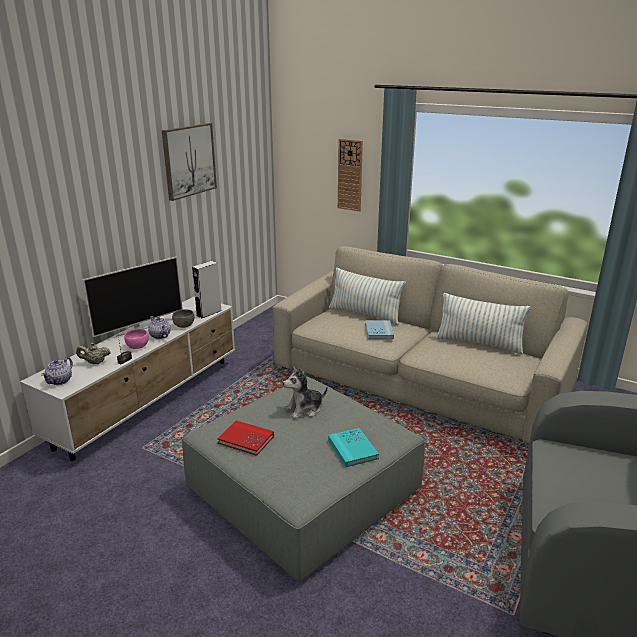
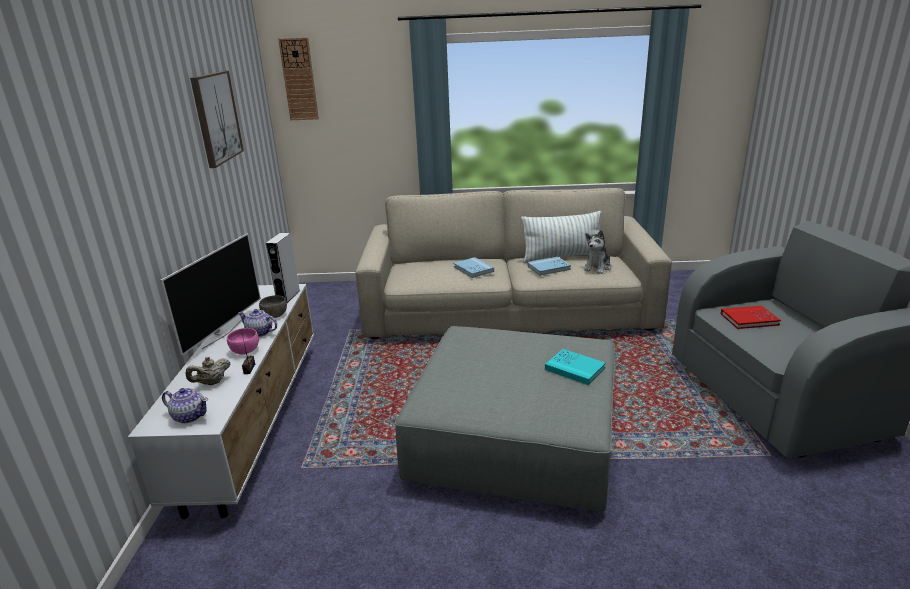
camera: 30 degrees left, 0 degrees up
teapot [41,357,73,385] -> teapot turned 60 degrees counterclockwise [162,388,208,423]
red book [217,420,274,456] -> red book moved to [721,306,781,329]
plush toy [283,367,328,419] -> plush toy moved to [584,230,611,274]
pillow [329,268,406,325] -> none
wall clock [338,139,363,211] -> wall clock moved to [278,37,319,120]
none -> blue book [527,257,571,276]

